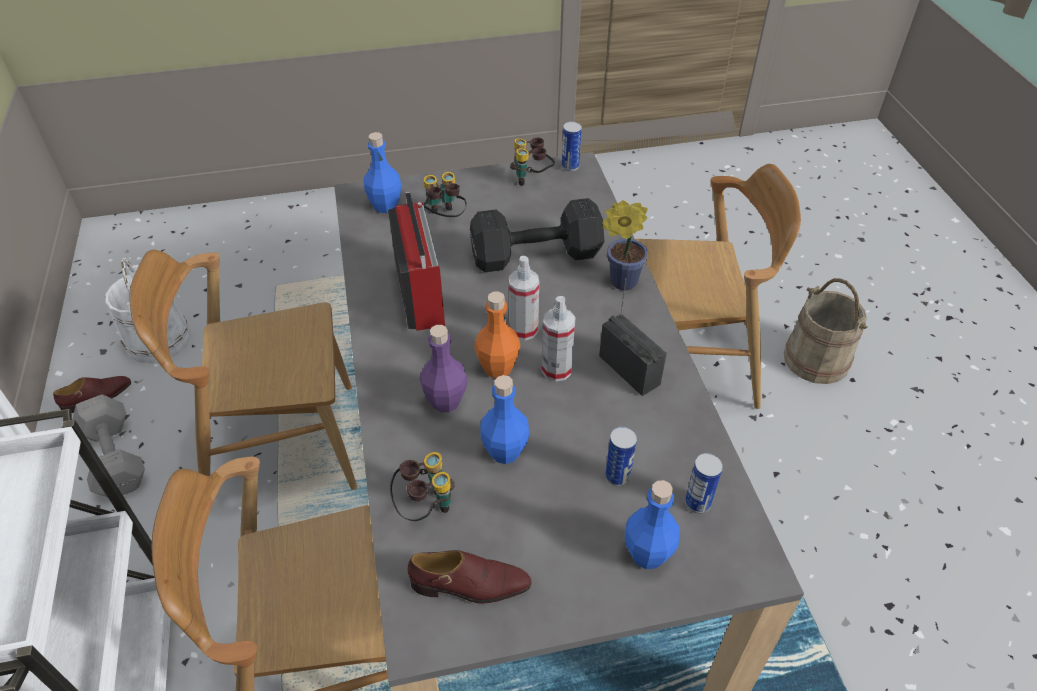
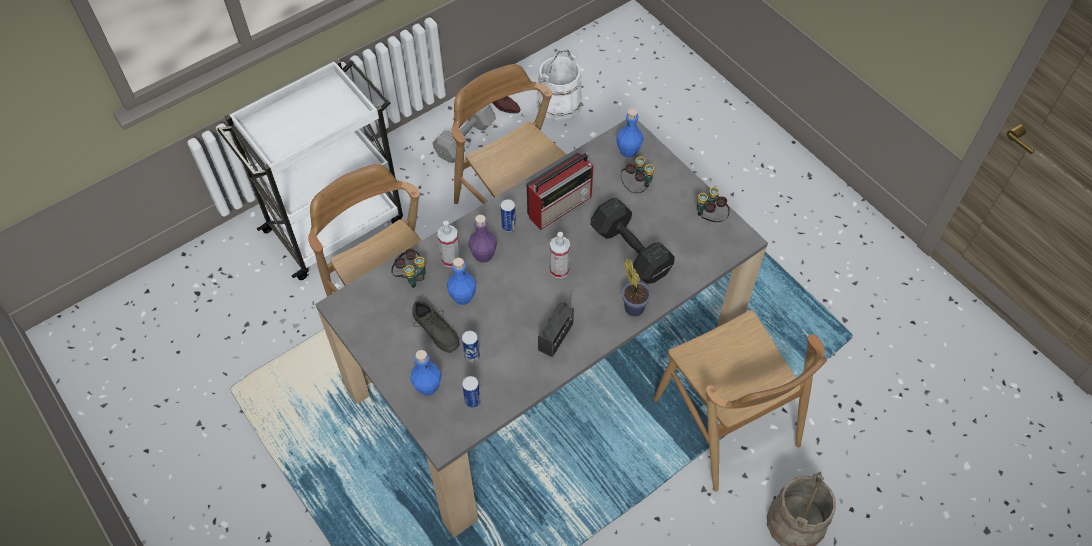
camera: 65 degrees right, 10 degrees up
brown shoe [408,550,531,604] -> none
orange bottle [474,292,521,378] -> none
spray bottle [542,296,575,382] -> spray bottle moved to [438,221,461,268]
can [562,122,582,172] -> can moved to [501,199,516,232]
none -> grey shoe [413,301,460,353]

